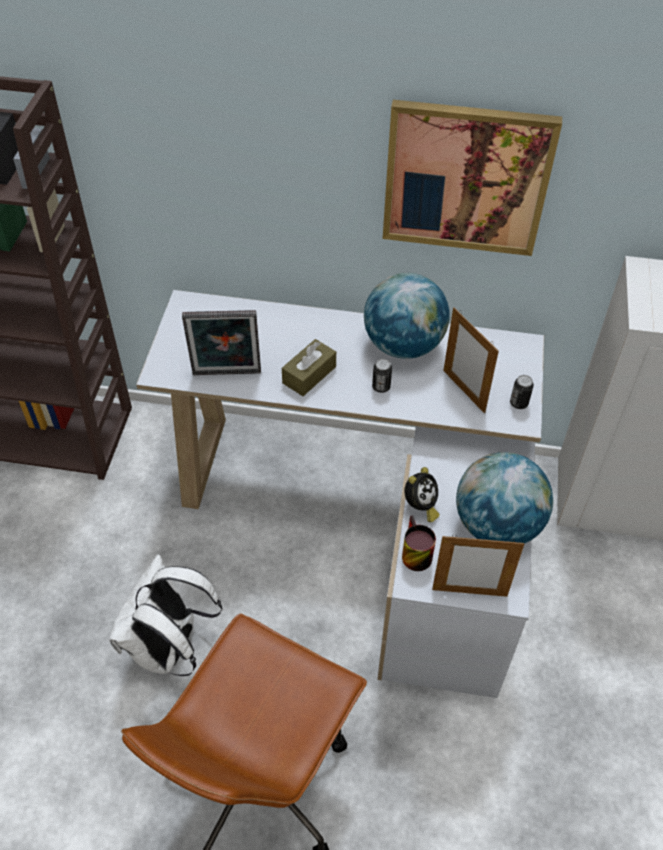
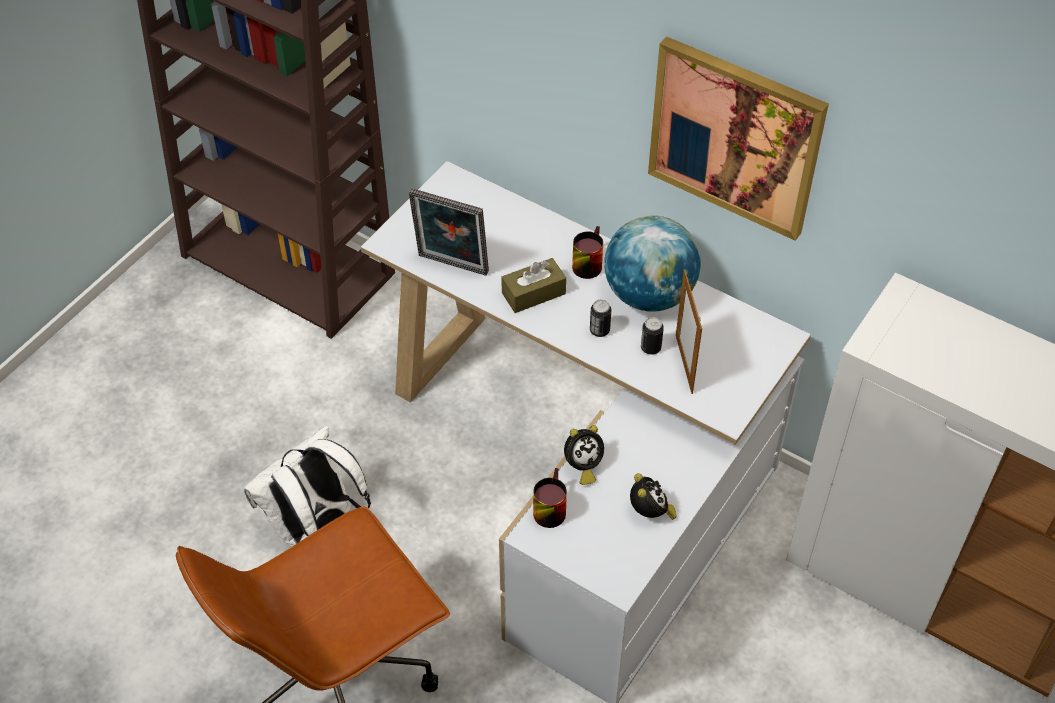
camera: 25 degrees right, 0 degrees up
picture frame [432,535,524,597] -> none
globe [456,452,553,544] -> alarm clock [630,473,677,520]
can [510,375,534,409] -> can moved to [641,317,664,355]
none -> mug [572,226,603,279]

